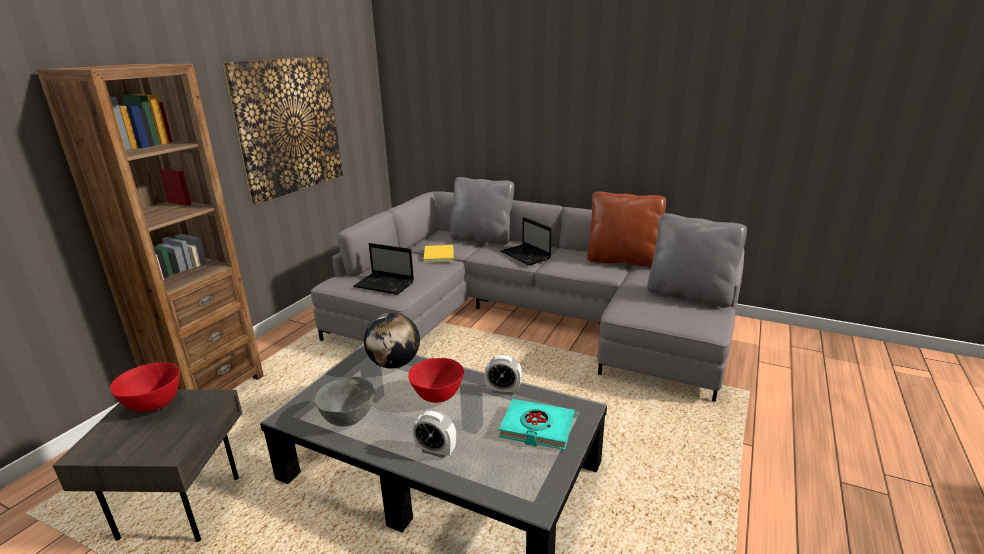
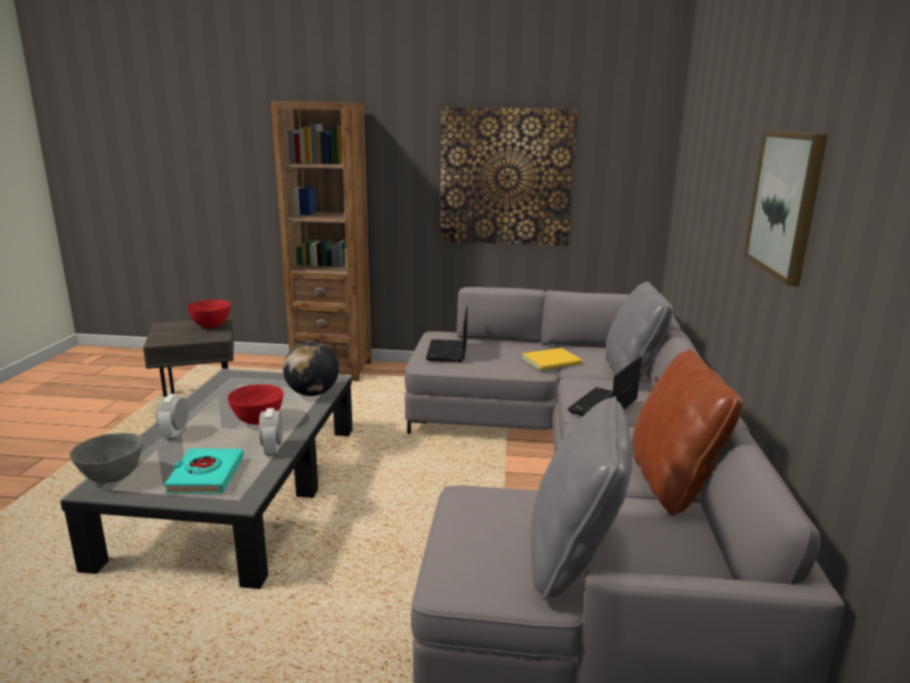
camera: 70 degrees right, 5 degrees down
grey bowl [315,377,374,426] -> grey bowl moved to [70,433,143,483]
none -> picture [744,131,828,286]

